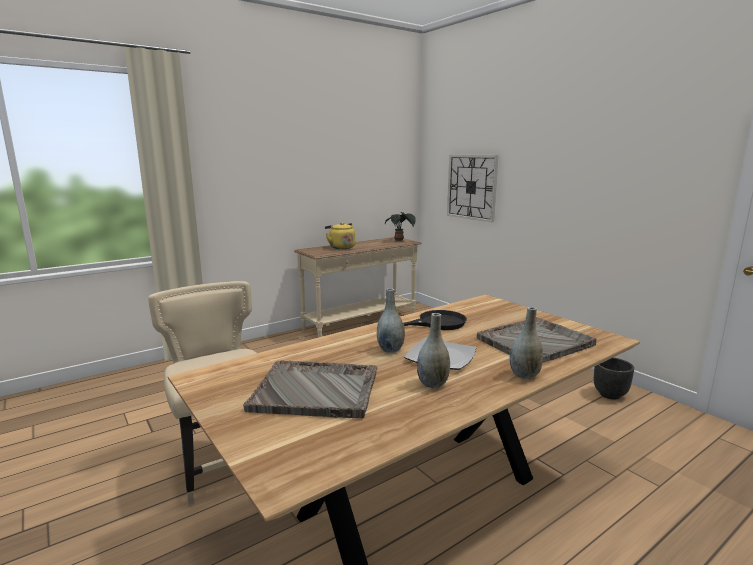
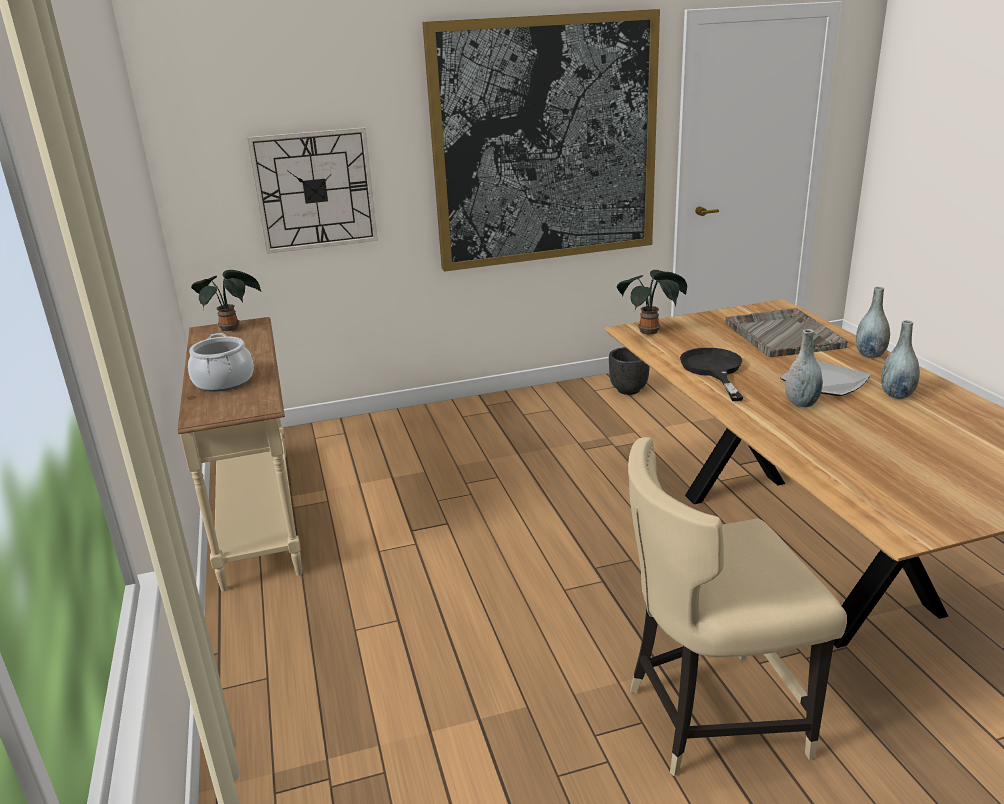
camera: 70 degrees left, 10 degrees up
grey tray [243,360,377,418] -> none
yellow kettle [325,223,355,249] -> cooking pot [188,333,254,392]
none -> picture [422,9,660,272]
none -> potted plant [617,270,687,335]

